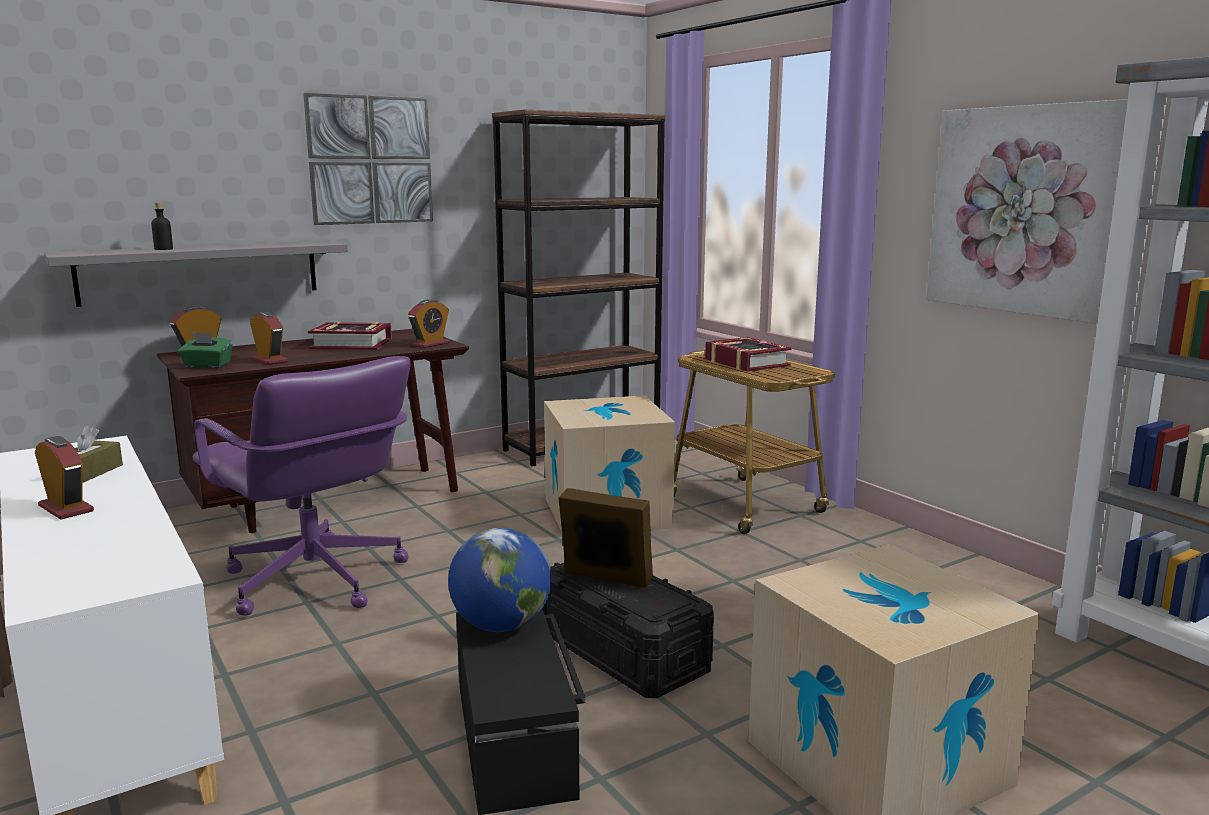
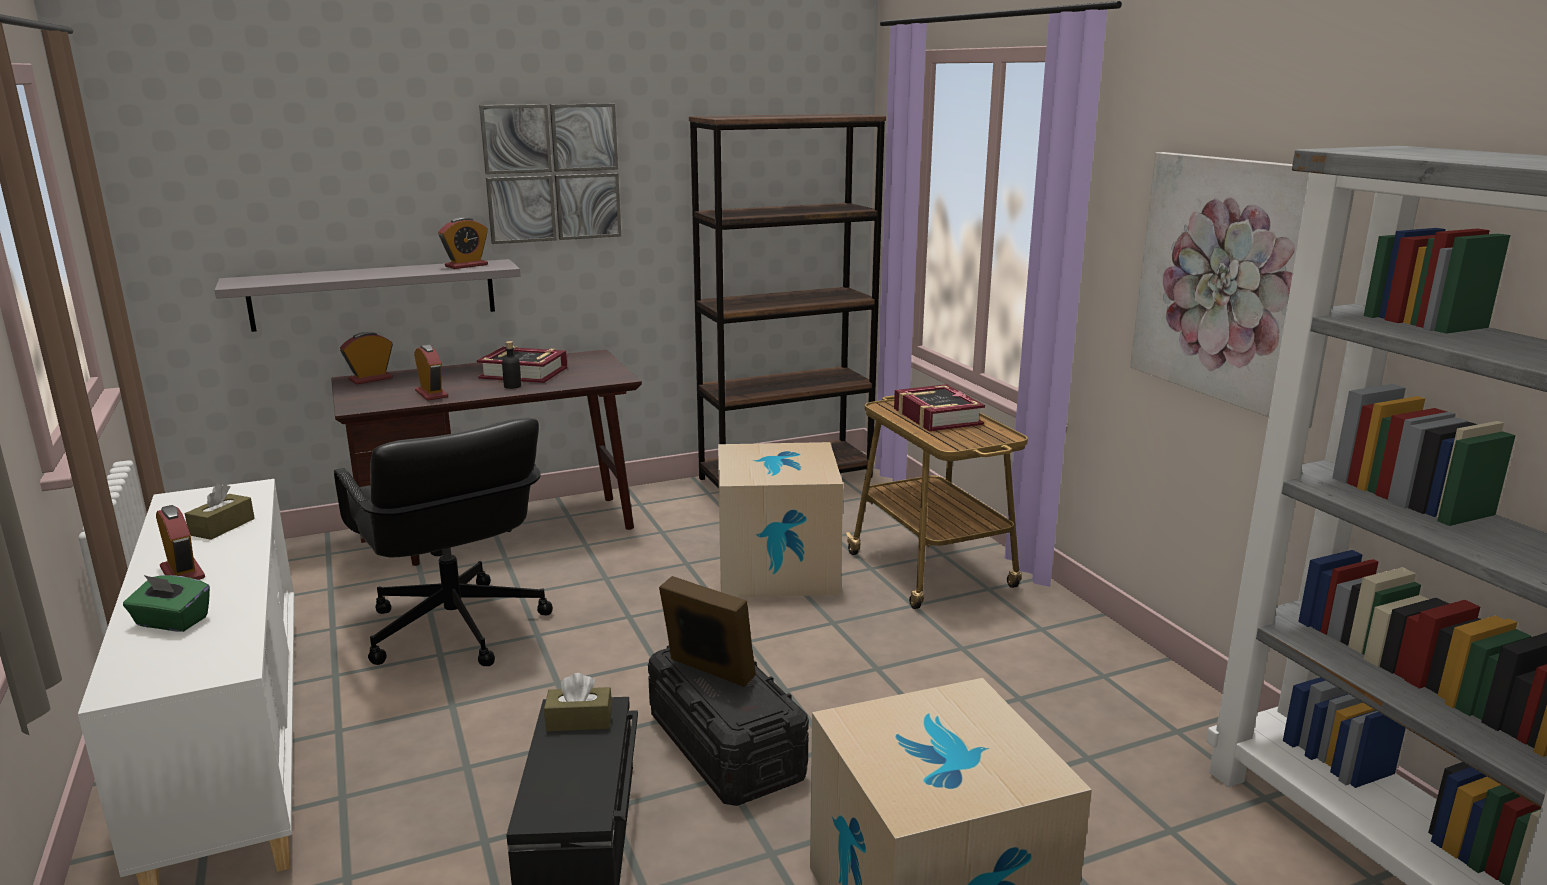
camera: 10 degrees right, 5 degrees up
black bottle [151,202,173,250] -> black bottle moved to [502,341,521,389]
green tissue box [178,332,233,368] -> green tissue box moved to [123,575,210,632]
purple office chair [192,356,411,615] -> black office chair [334,418,553,666]
alarm clock [408,300,449,348] -> alarm clock moved to [438,217,488,269]
globe [448,528,551,632] -> brown tissue box [544,673,612,731]

